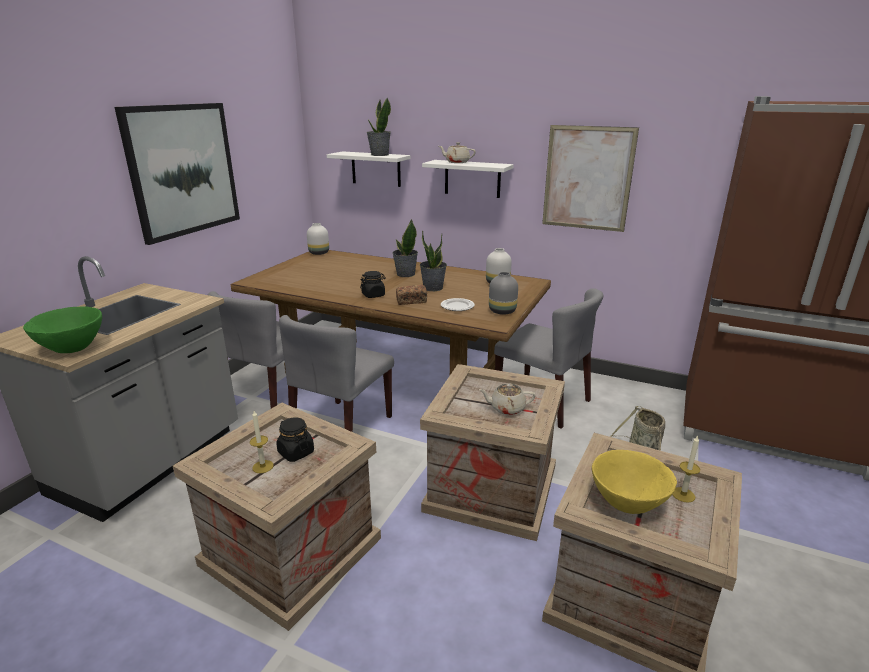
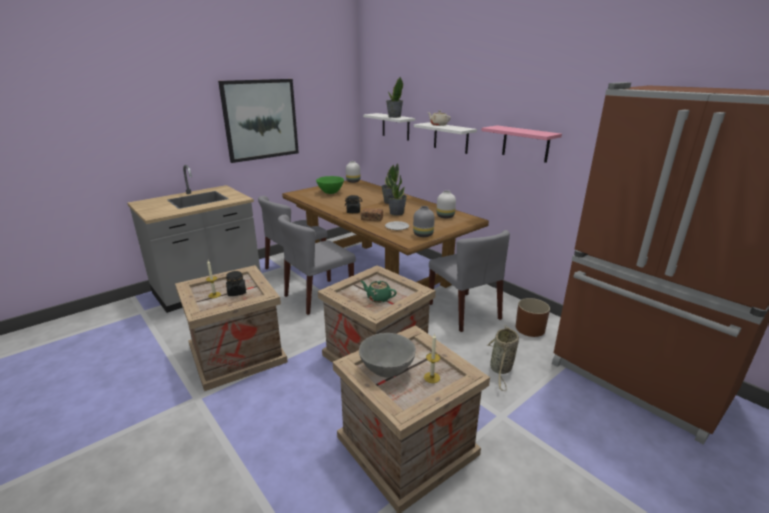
camera: 25 degrees right, 0 degrees up
green bowl [23,306,102,353] -> green bowl moved to [316,176,344,194]
beige teapot [479,384,536,415] -> green teapot [361,281,397,303]
picture [542,125,639,232] -> pink shelf [481,125,562,163]
yellow bowl [592,450,677,514] -> grey bowl [359,333,416,378]
none -> brown planter [516,298,550,337]

